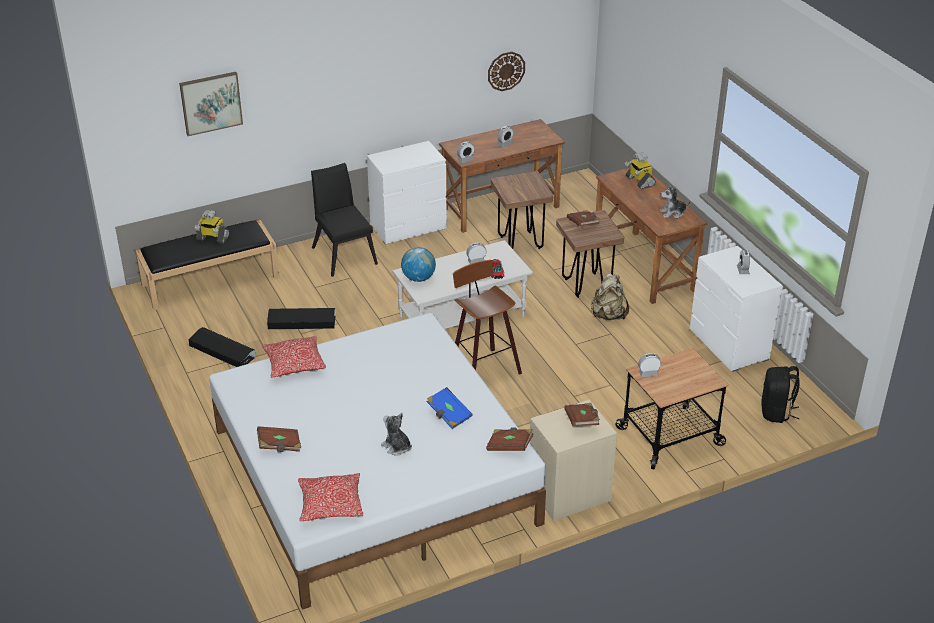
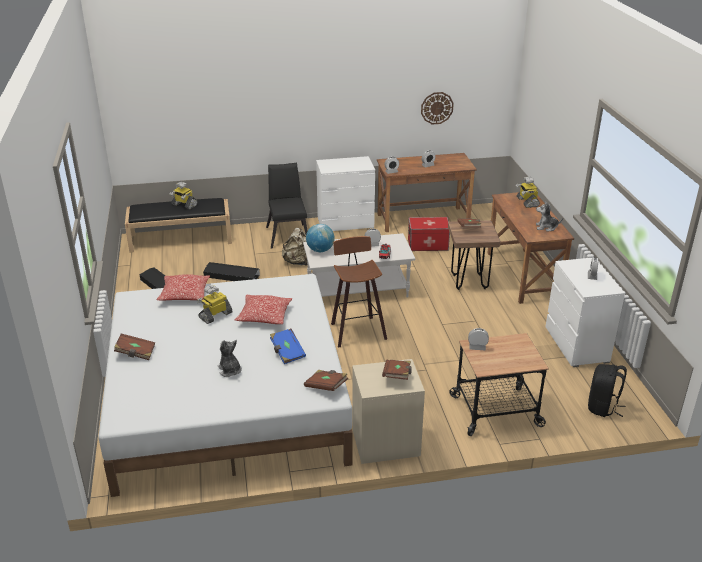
camera: 15 degrees right, 5 degrees down
picture [179,72,243,136] -> none
pillow [298,473,363,521] -> pillow moved to [235,294,292,324]
brown stool [491,171,554,249] -> storage box [408,217,450,251]
beige backpack [591,274,629,320] -> beige backpack moved to [282,228,307,265]
none -> toy robot [197,285,233,324]

